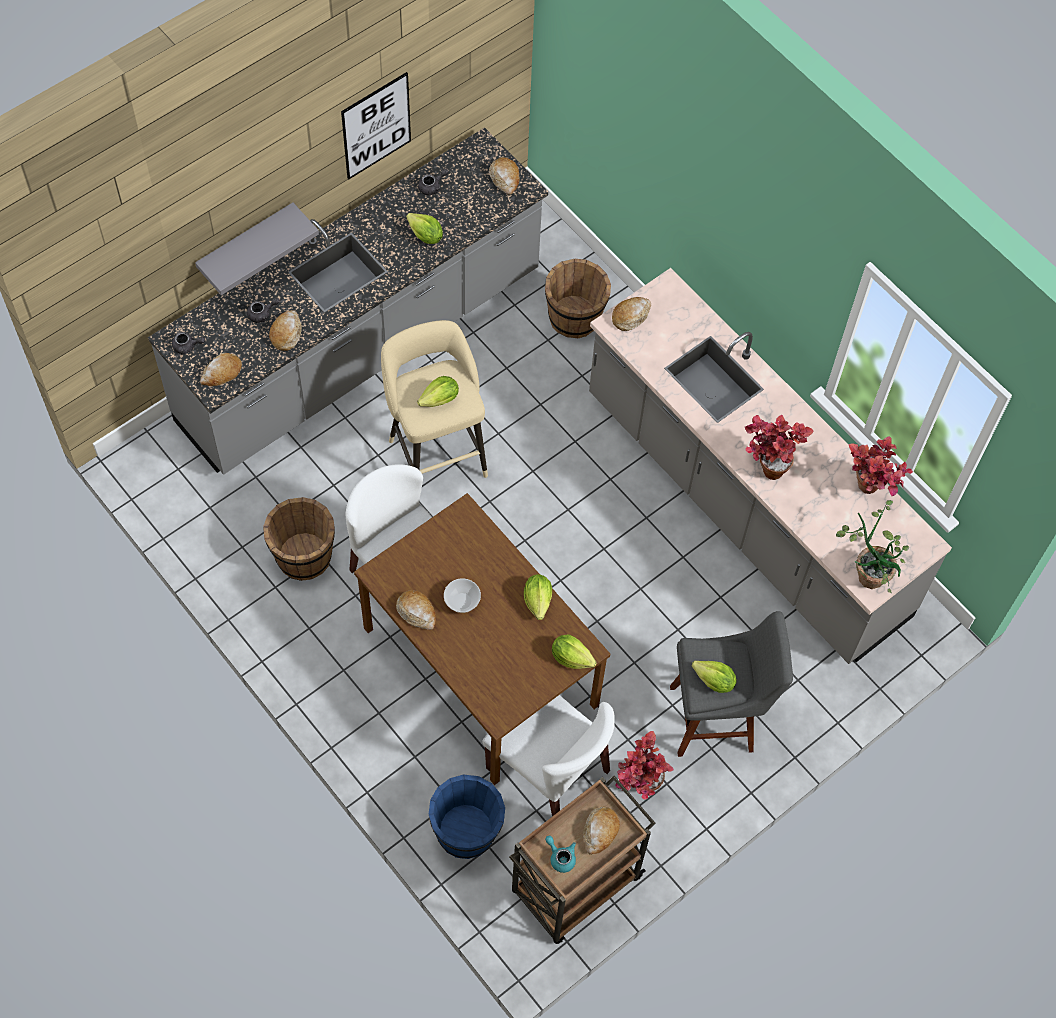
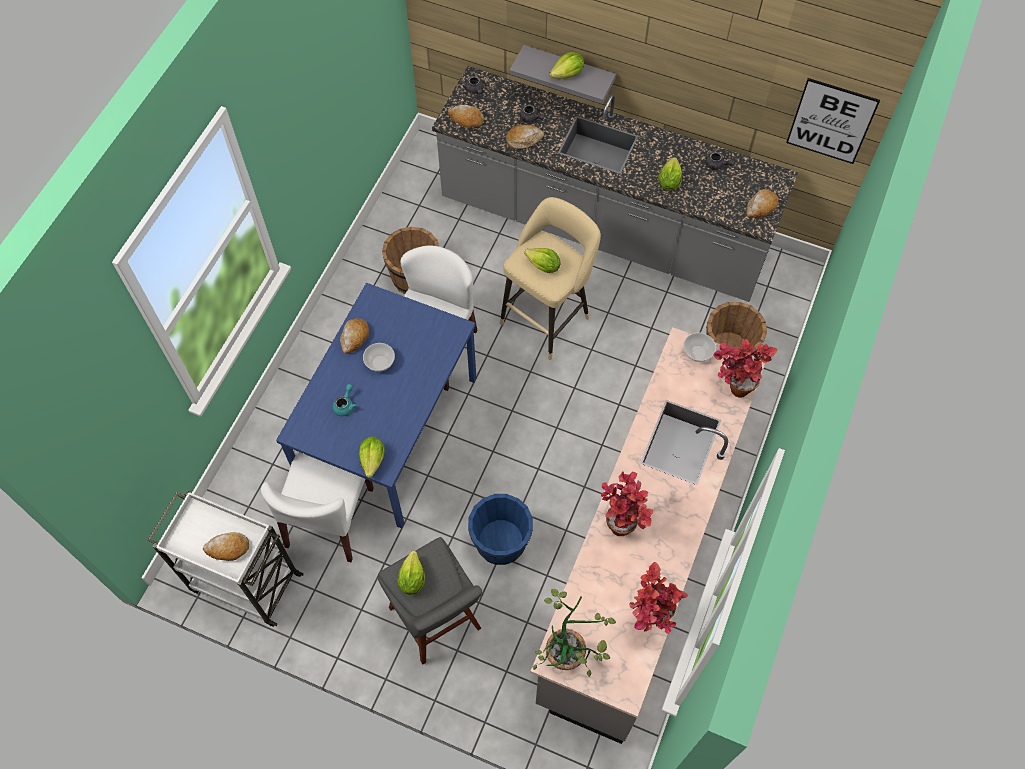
camera: 65 degrees right, 0 degrees up
picture [341,72,411,179] -> picture moved to [786,78,880,164]
brown dining table [354,493,610,785] -> blue dining table [276,283,477,529]
blue bucket [429,774,505,859] -> blue bucket moved to [468,494,533,565]
brown cart [509,776,656,944] -> white cart [148,490,304,627]
lettuce [524,574,552,620] -> lettuce moved to [549,52,584,79]
turquoise teapot [545,836,576,873] -> turquoise teapot moved to [332,384,357,416]
bread [612,297,651,331] -> bowl [683,333,716,362]
potted plant [615,731,674,800] -> potted plant moved to [713,339,778,398]

